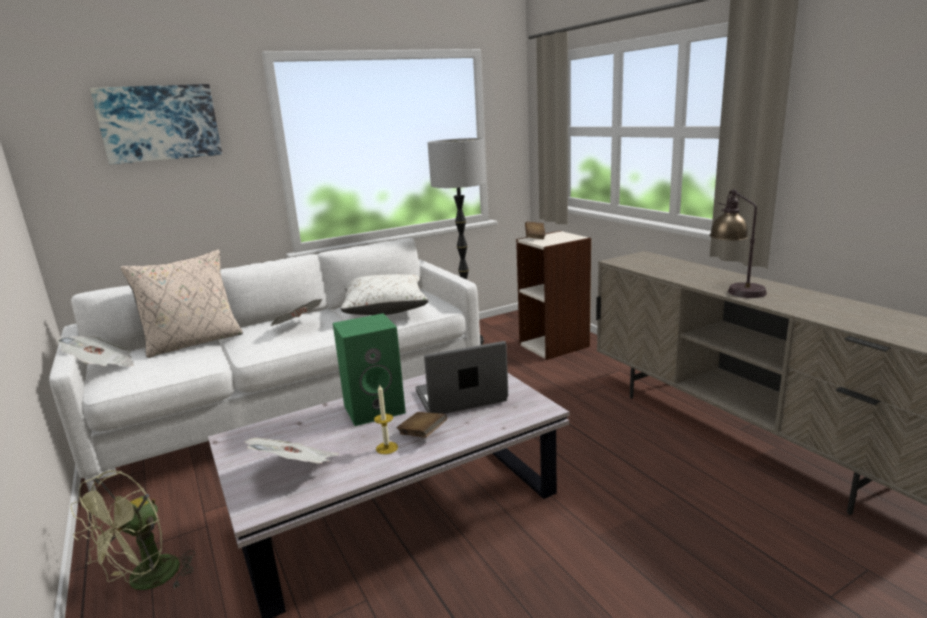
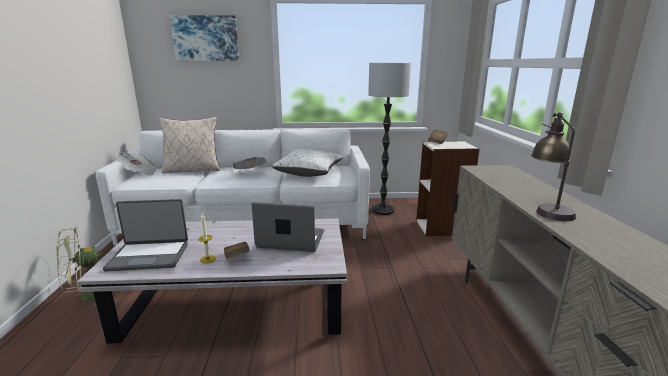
camera: 25 degrees right, 0 degrees up
newspaper [244,438,339,464] -> laptop [103,199,188,272]
green speaker [333,313,406,426] -> none

